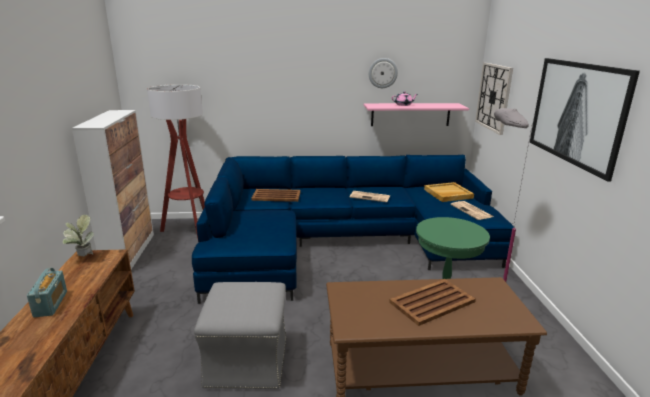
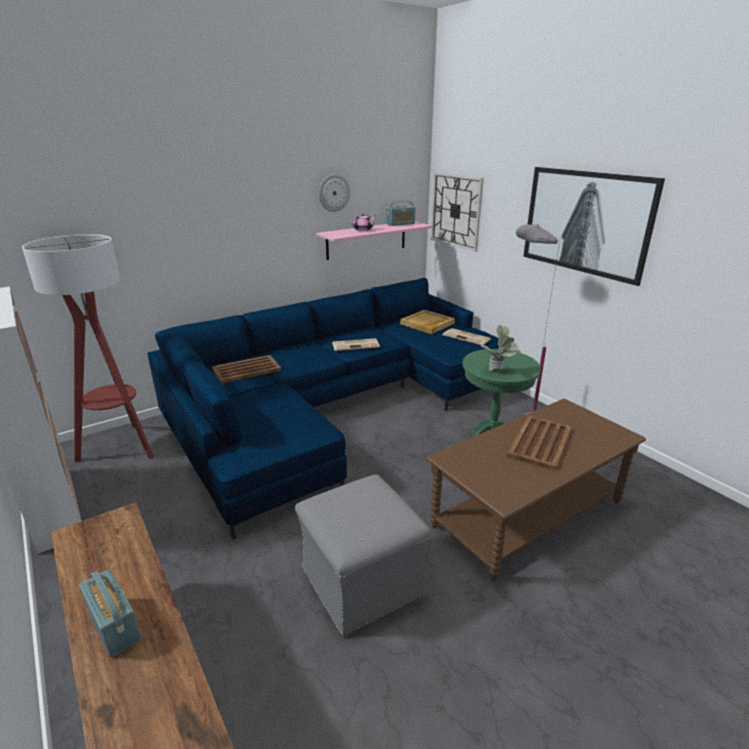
camera: 30 degrees left, 5 degrees up
potted plant [63,215,94,256] -> potted plant moved to [481,325,519,371]
none -> radio [386,201,416,226]

